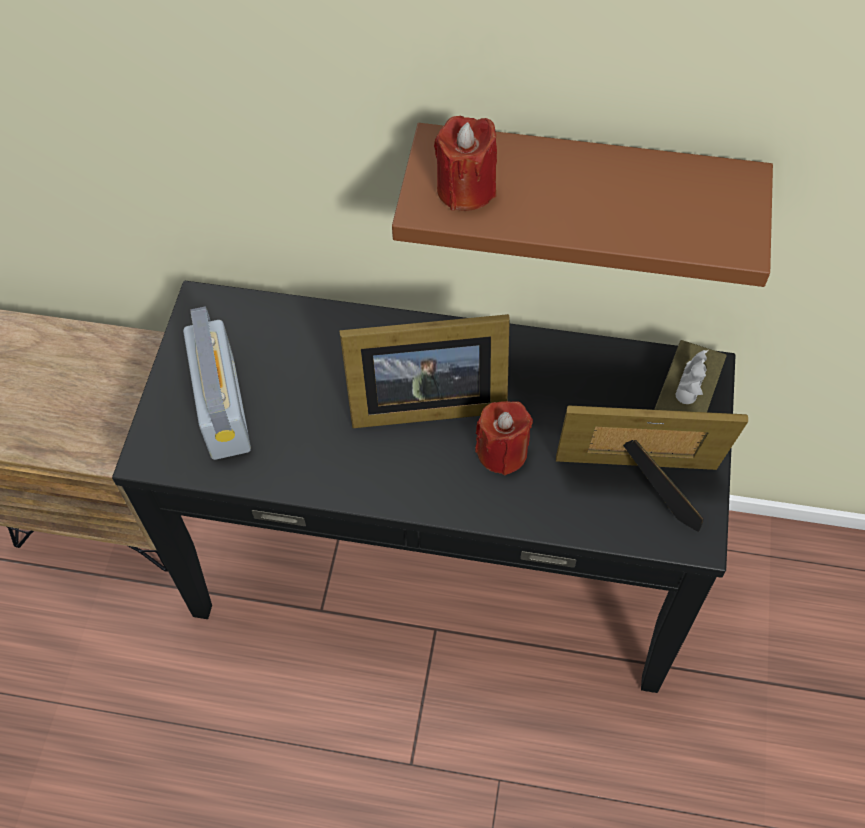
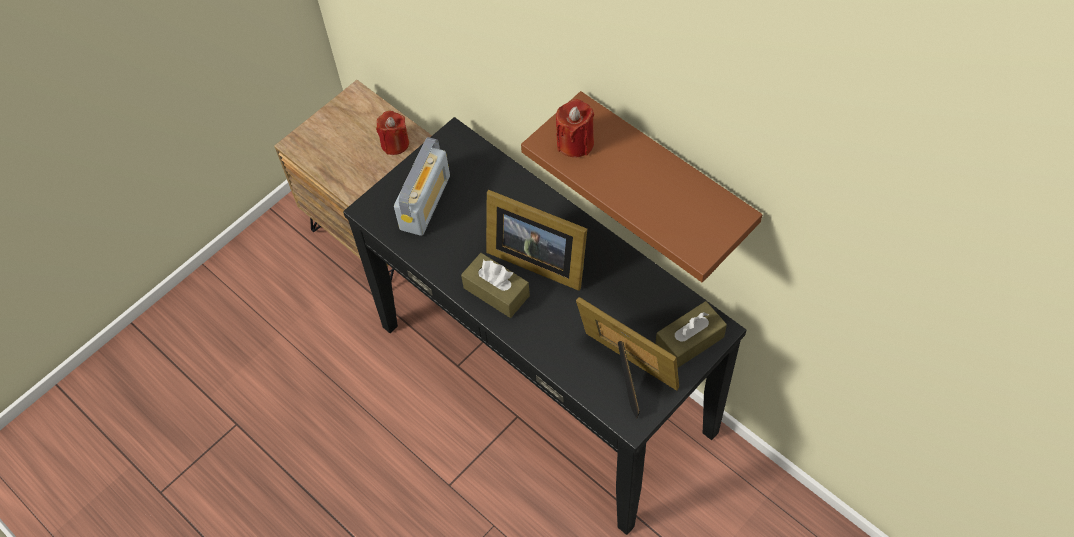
camera: 35 degrees right, 0 degrees up
red candle [475,401,533,475] -> red candle moved to [376,111,409,155]
none -> brown tissue box [461,253,530,318]

